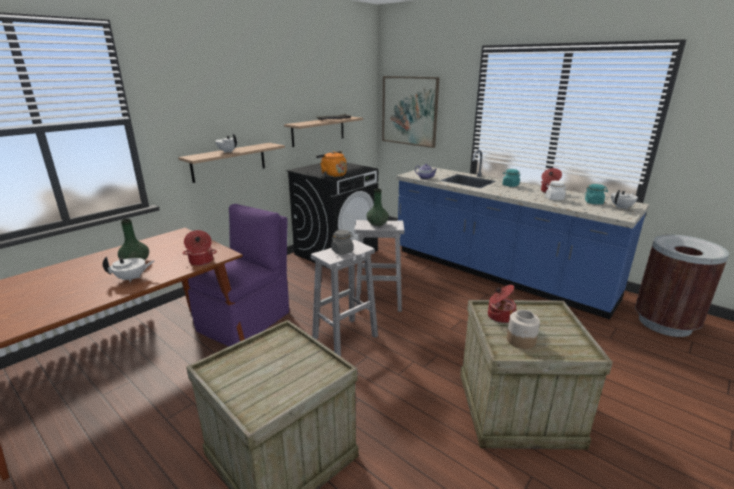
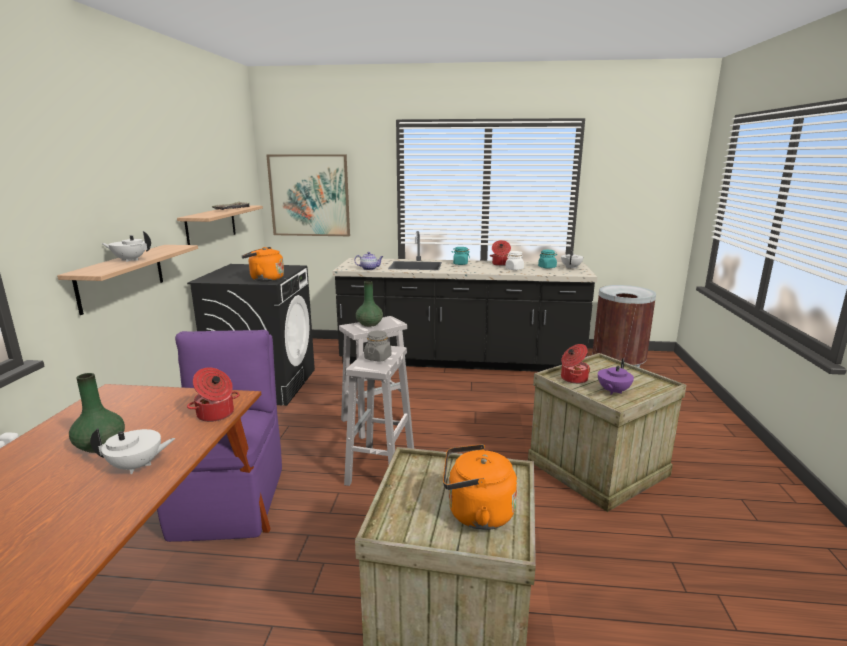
camera: 35 degrees left, 5 degrees down
white teapot [103,257,154,283] -> white teapot turned 45 degrees clockwise [90,428,175,474]
blue counter [396,150,650,320] -> black counter [333,231,597,372]
jar [507,310,540,349] -> purple teapot [598,358,634,395]
none -> orange kettle [443,444,517,530]

